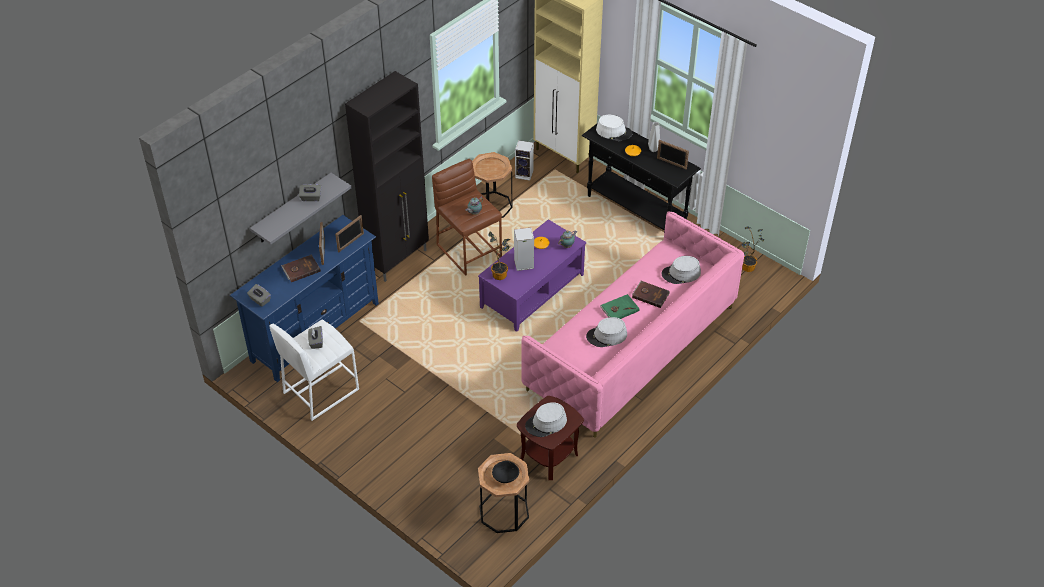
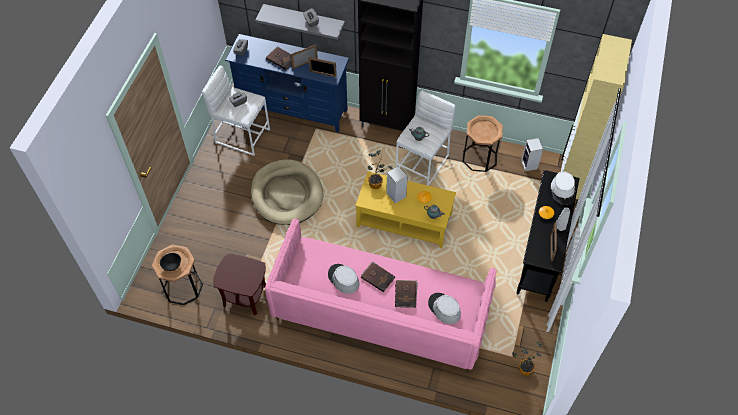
camera: 65 degrees right, 10 degrees up
brown stool [432,159,502,276] -> white stool [396,90,455,186]
purple coffee table [478,219,586,332] -> yellow coffee table [355,171,456,248]
grey hat [525,402,567,437] -> none
green book [600,294,640,319] -> brown book [361,262,395,292]
none -> beige dog bed [251,159,323,225]

